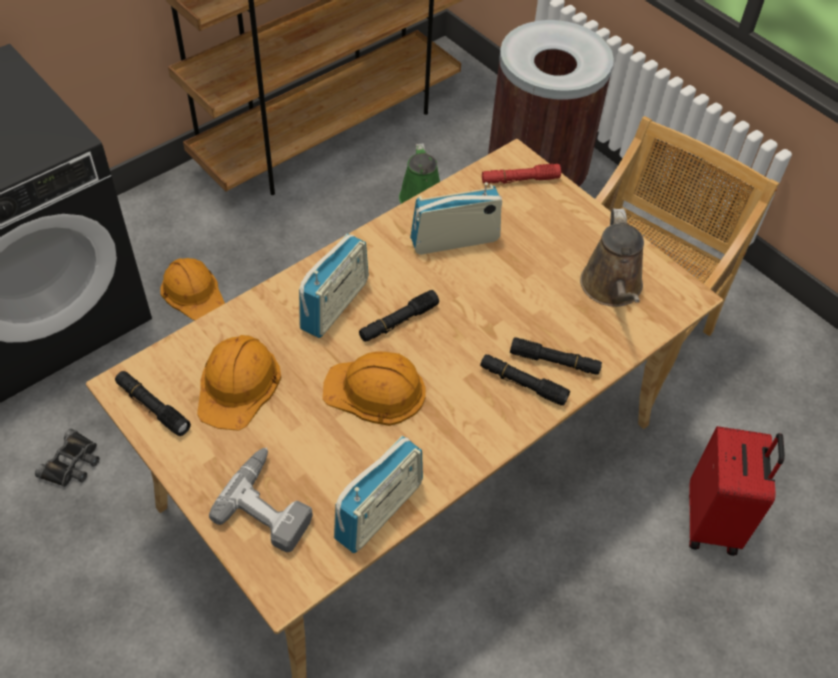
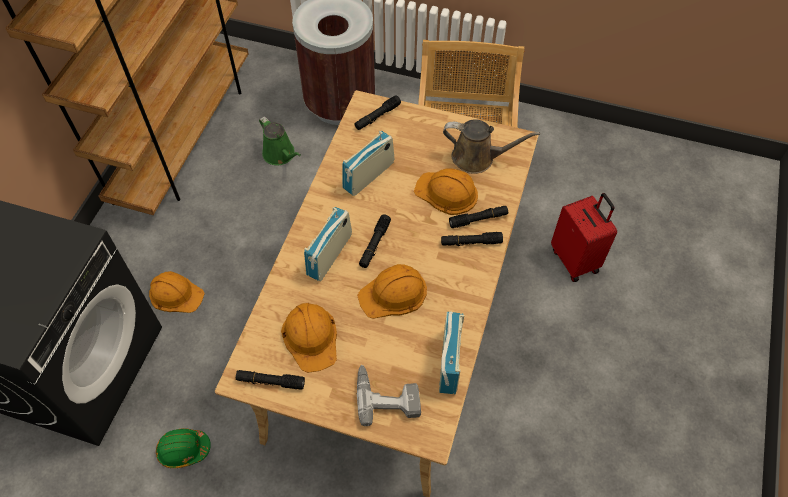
camera: 30 degrees left, 5 degrees up
black binoculars [35,429,99,487] -> green hard hat [156,428,211,468]
radio [299,234,369,338] -> radio turned 150 degrees counterclockwise [304,207,352,281]
red flashlight [482,164,561,184] -> black flashlight [354,96,401,130]
brown watering can [580,208,644,307] -> brown watering can turned 45 degrees counterclockwise [443,119,540,174]
none -> orange hard hat [414,168,478,215]

